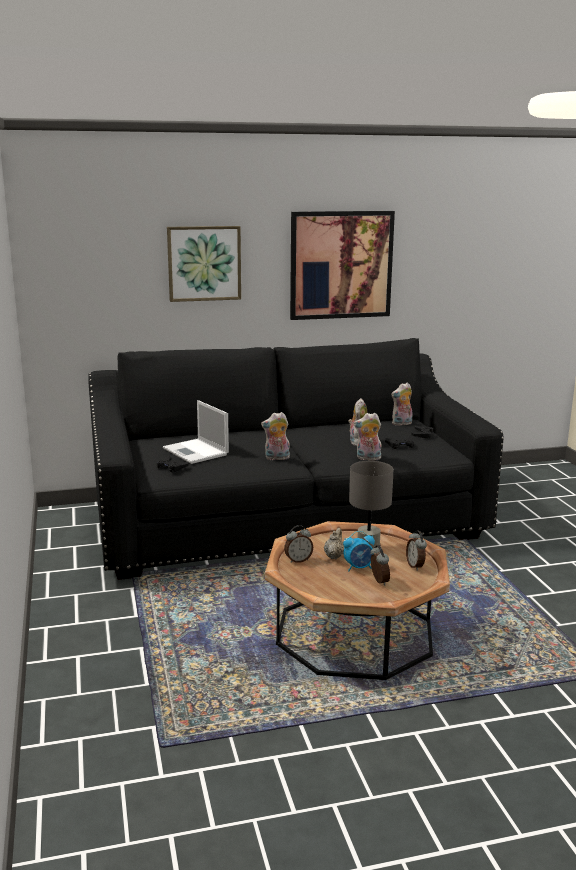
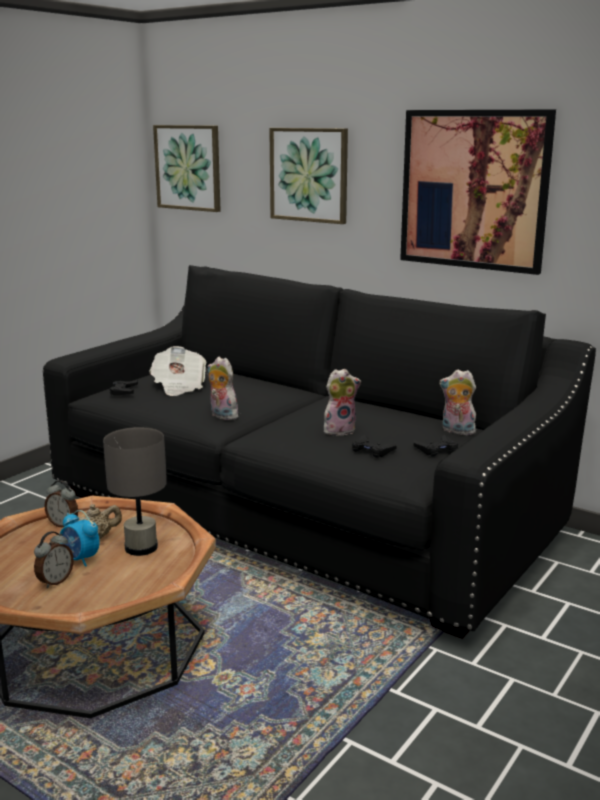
camera: 50 degrees right, 0 degrees up
laptop [163,400,229,464] -> newspaper [149,346,206,396]
plush toy [354,413,382,461] -> none
alarm clock [406,531,427,571] -> none
none -> picture [153,125,221,212]

